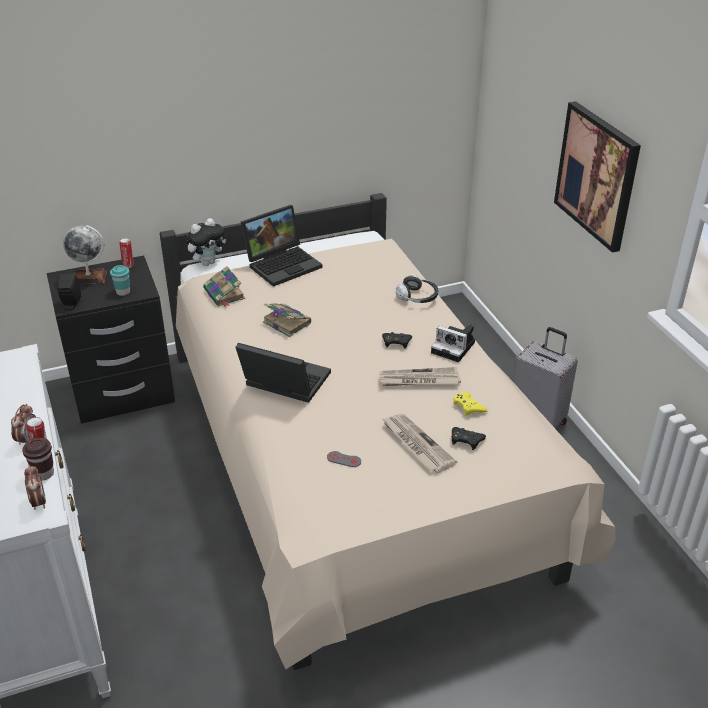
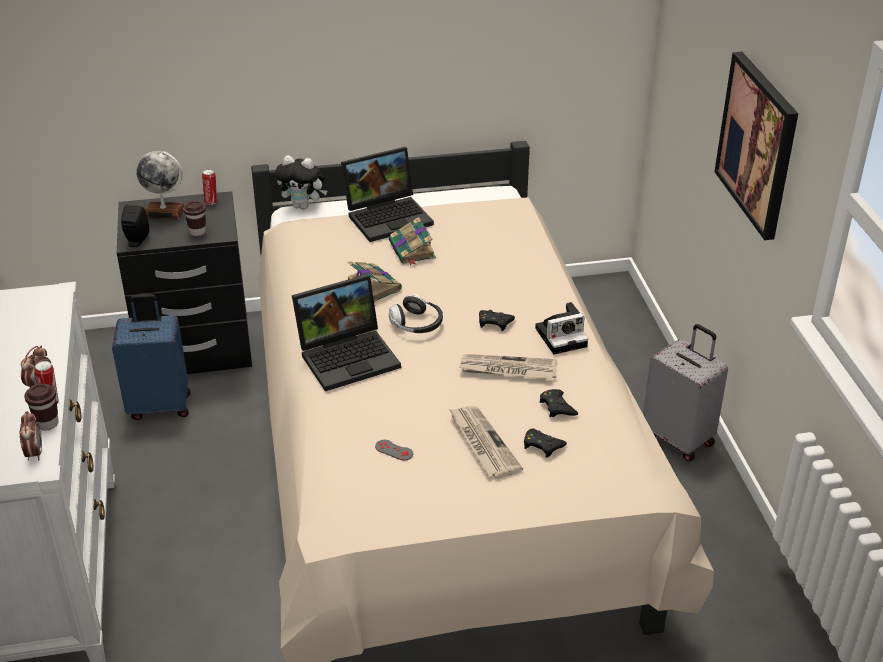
camera: 10 degrees right, 0 degrees up
turquoise cup [110,265,130,296] -> brown cup [183,201,206,236]
plush toy [187,218,226,266] -> plush toy turned 45 degrees clockwise [275,155,327,210]
book [203,266,245,307] -> book moved to [389,217,436,265]
laptop [235,343,331,403] -> laptop turned 120 degrees clockwise [292,274,401,391]
headphones [396,275,438,303] -> headphones moved to [389,294,443,333]
camera [431,325,475,362] -> camera turned 60 degrees counterclockwise [535,302,588,355]
yellow game controller [453,392,488,416] -> black game controller [540,389,578,417]
none -> blue suitcase [112,294,191,420]

